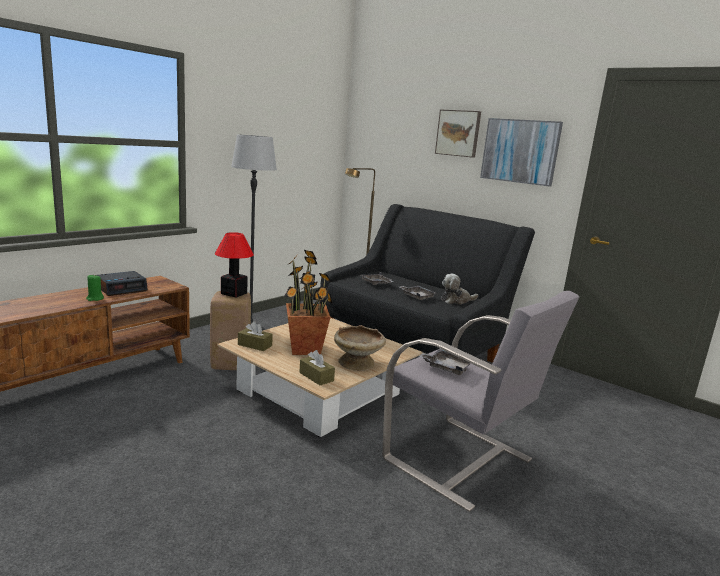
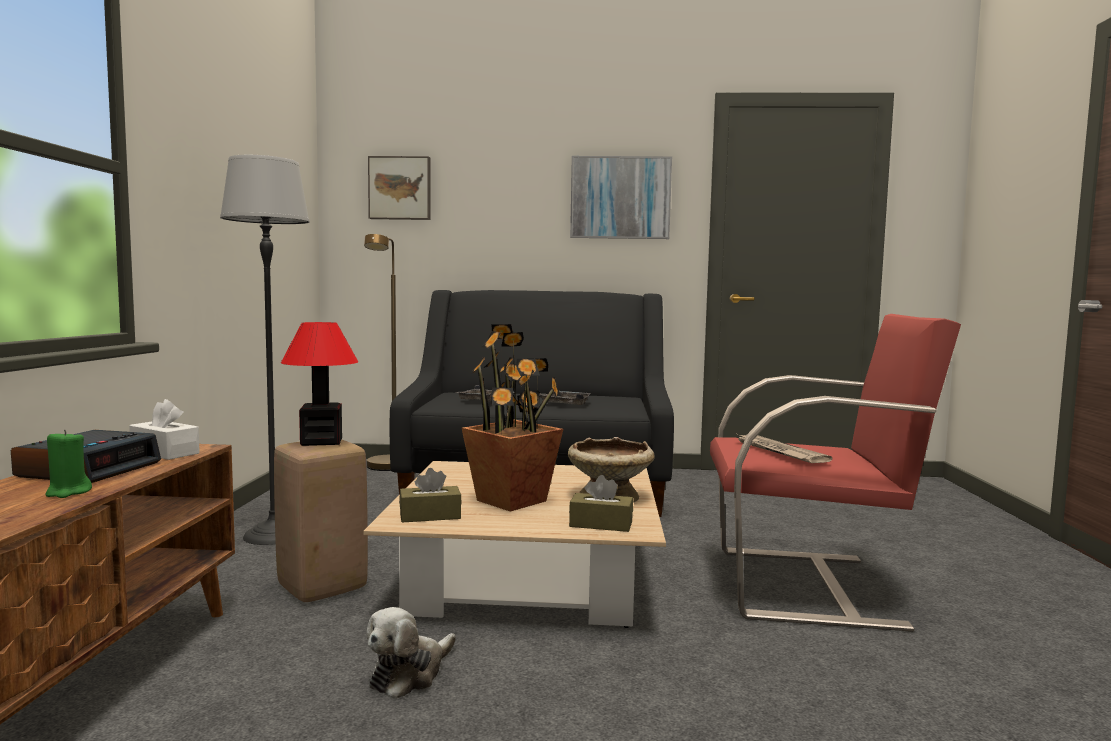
camera: 35 degrees left, 10 degrees down
grey armchair [382,291,580,512] -> red armchair [710,314,961,632]
grey tray [419,349,471,375] -> newspaper [735,433,832,463]
picture [435,110,481,158] -> picture moved to [368,156,431,220]
plush toy [441,274,478,305] -> plush toy moved to [366,607,456,699]
none -> white tissue box [129,399,200,460]

